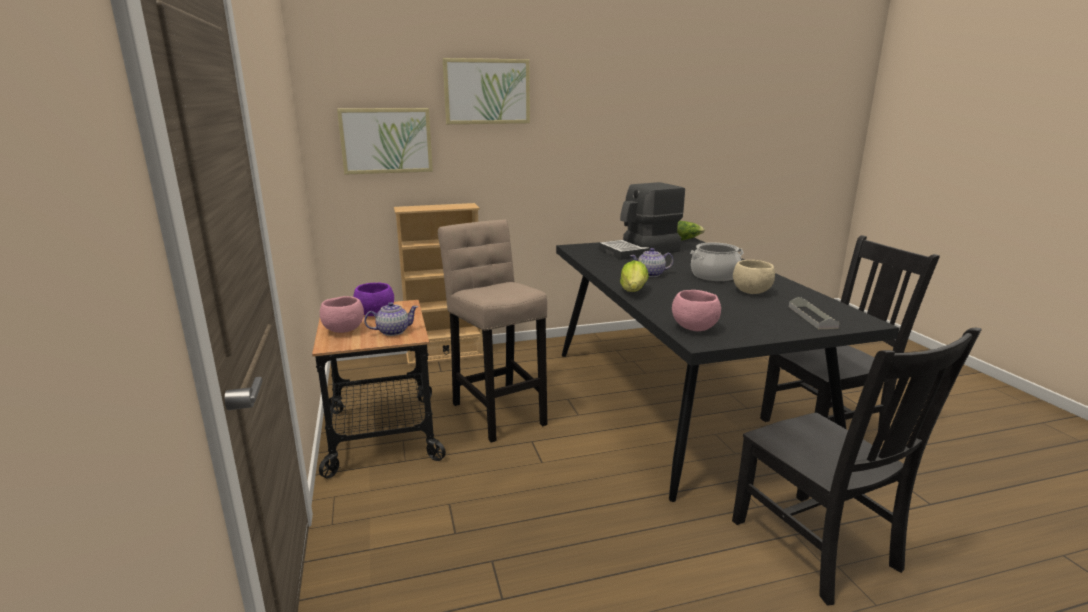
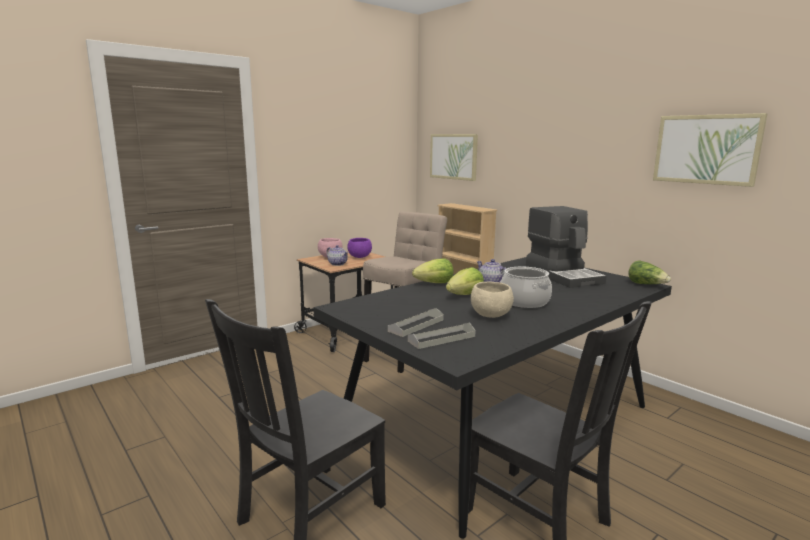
camera: 65 degrees right, 5 degrees down
picture [443,58,530,124] -> picture moved to [653,113,767,187]
coffee machine [599,182,685,260] -> coffee machine turned 150 degrees counterclockwise [526,206,607,288]
pink bowl [672,290,721,331] -> none
none -> grey tray [388,308,444,337]
none -> lettuce [446,267,484,295]

